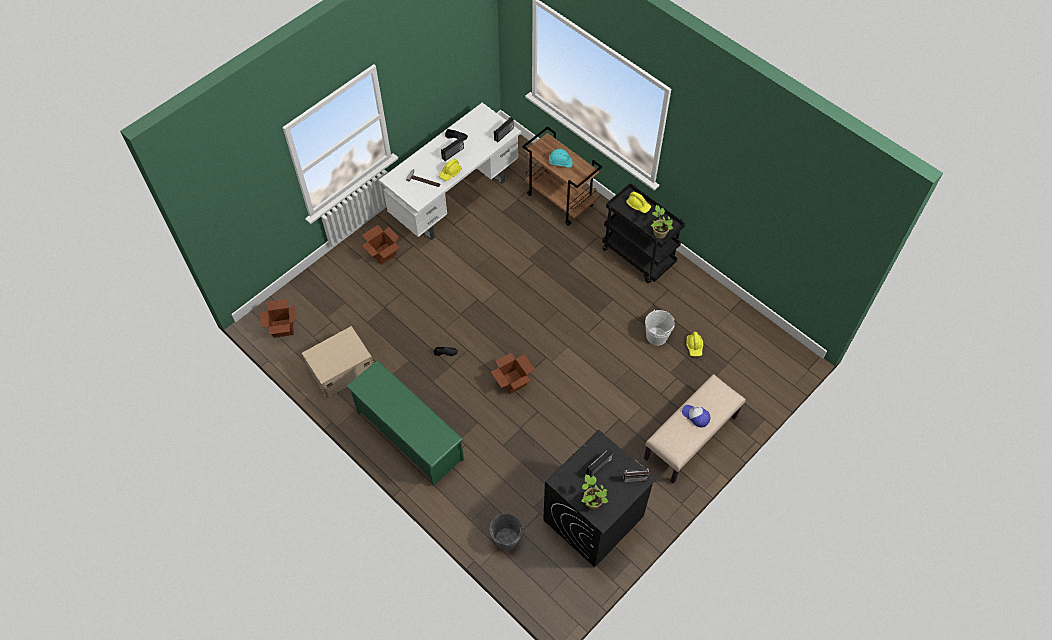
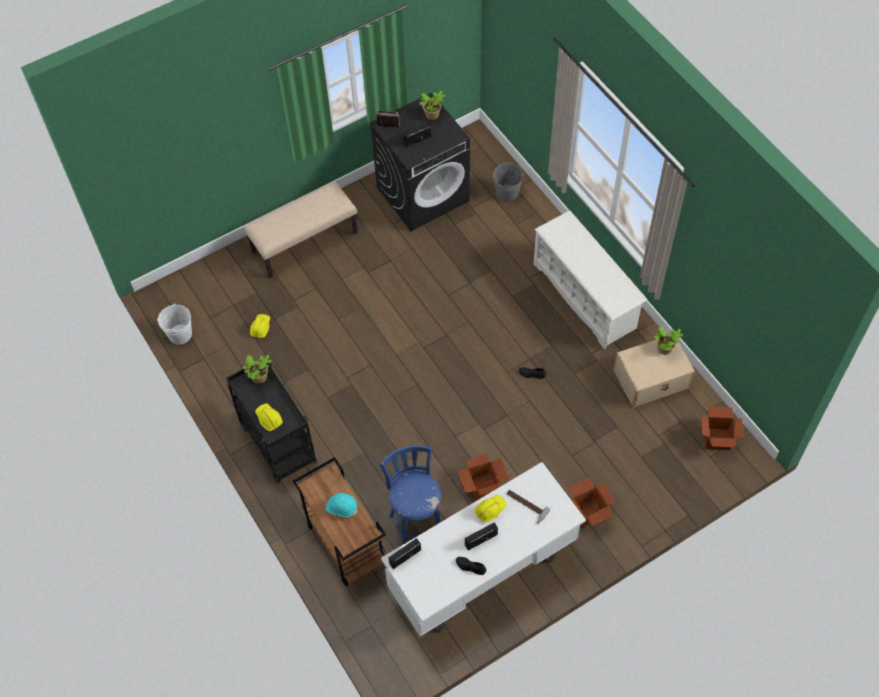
camera: 165 degrees left, 0 degrees up
green shoe rack [346,360,464,486] -> white shoe rack [534,210,647,349]
cardboard box [491,352,535,394] -> cardboard box moved to [457,454,509,501]
white bucket [645,310,675,346] -> white bucket moved to [157,303,192,344]
cap [682,405,710,427] -> none
none -> blue stool [380,445,441,545]
none -> potted plant [654,327,683,355]

